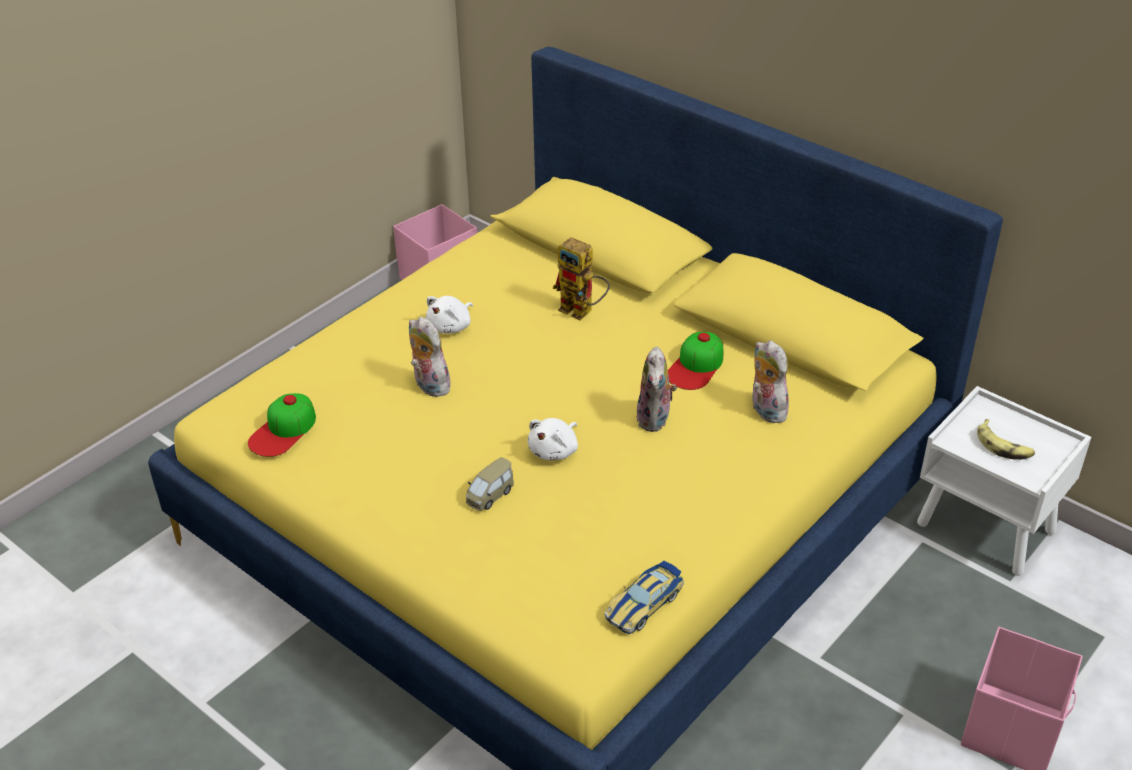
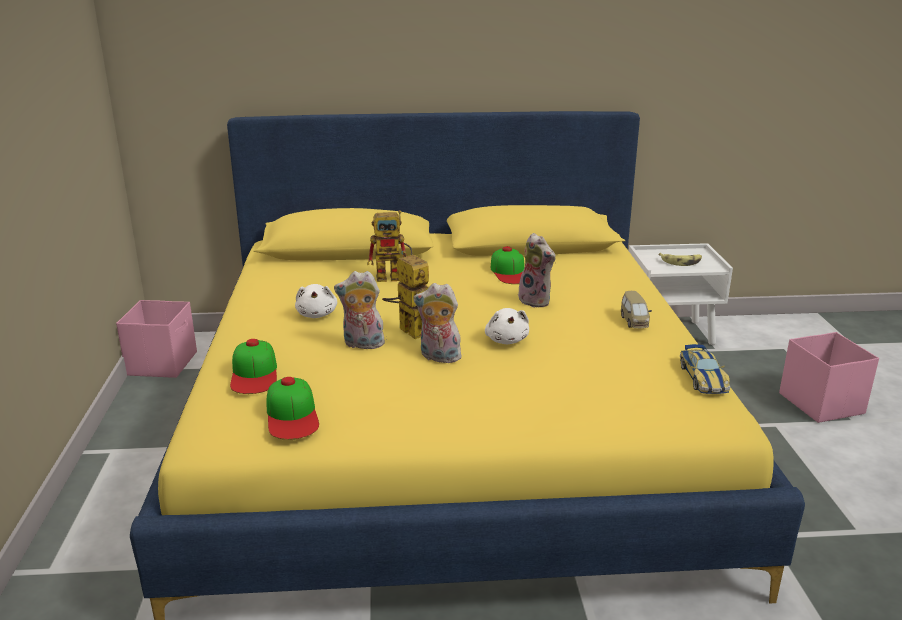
camera: 45 degrees left, 15 degrees down
toy car [466,457,514,511] -> toy car moved to [621,291,652,328]
plush toy [753,340,789,423] -> plush toy moved to [413,283,461,363]
none -> cap [230,339,277,394]
none -> toy robot [382,251,429,339]

